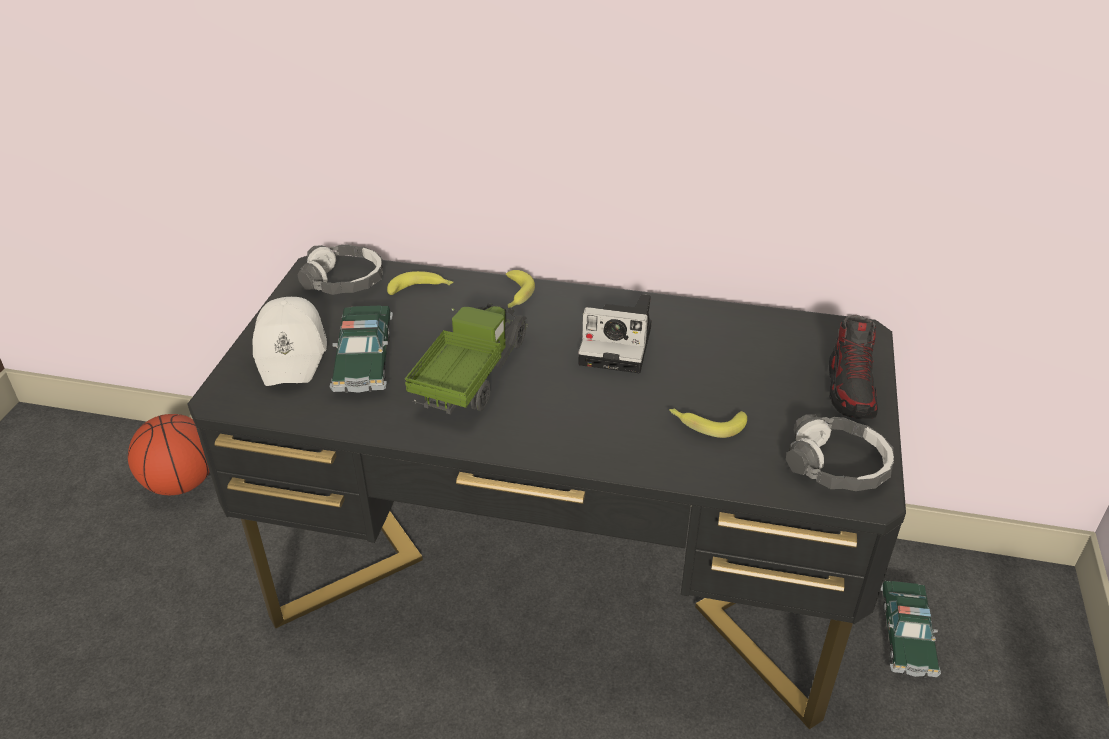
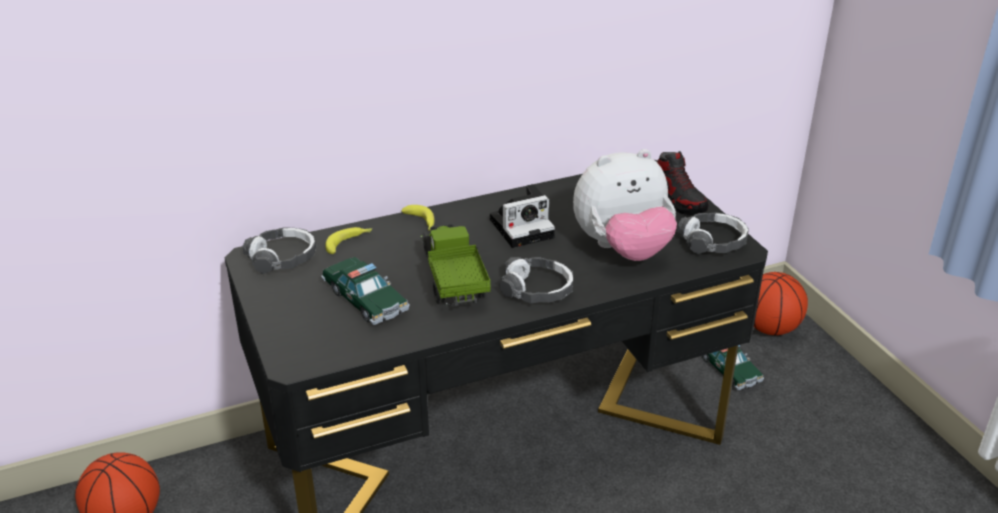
camera: 35 degrees left, 5 degrees down
white cap [252,297,327,386] -> none
banana [669,408,747,438] -> plush toy [573,149,677,261]
none -> headphones [499,257,573,303]
none -> basketball [754,272,808,335]

